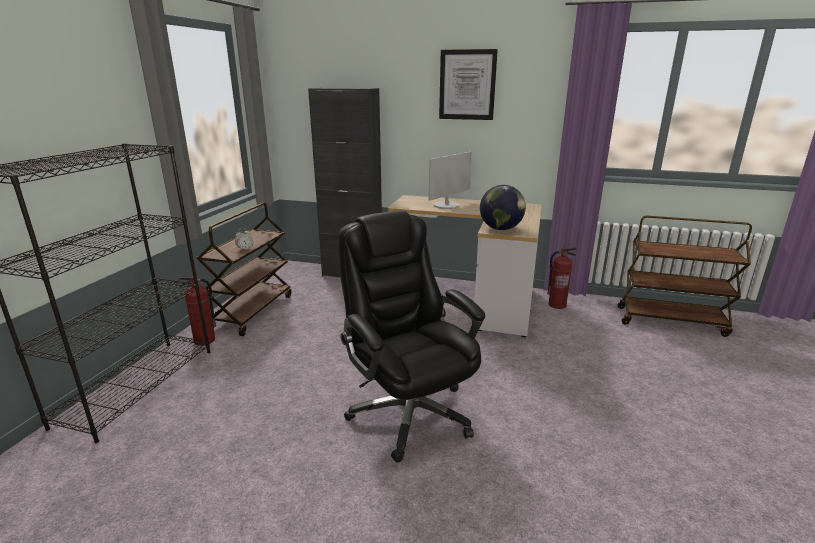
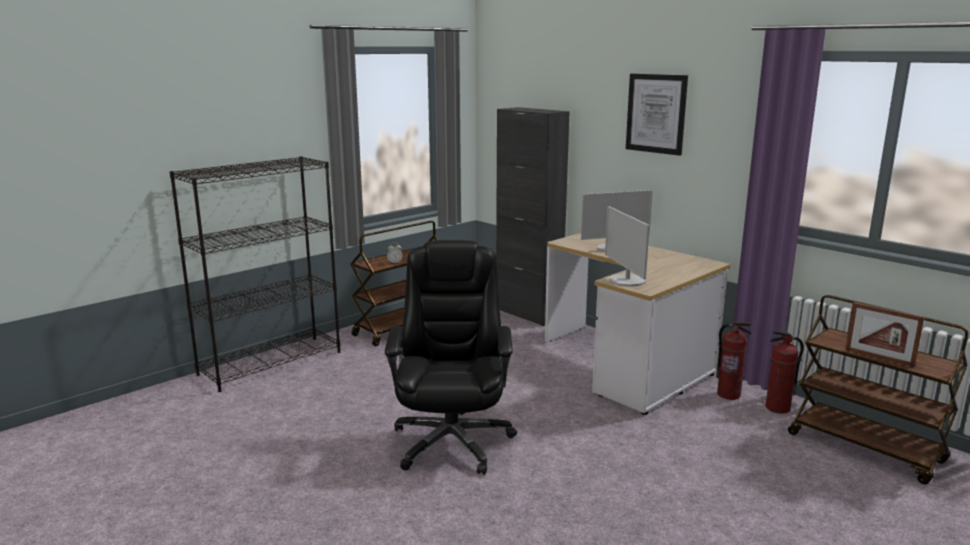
camera: 30 degrees right, 5 degrees down
fire extinguisher [179,276,216,346] -> fire extinguisher moved to [765,330,804,414]
globe [480,185,526,230] -> monitor [605,206,650,286]
none -> picture frame [845,302,924,367]

